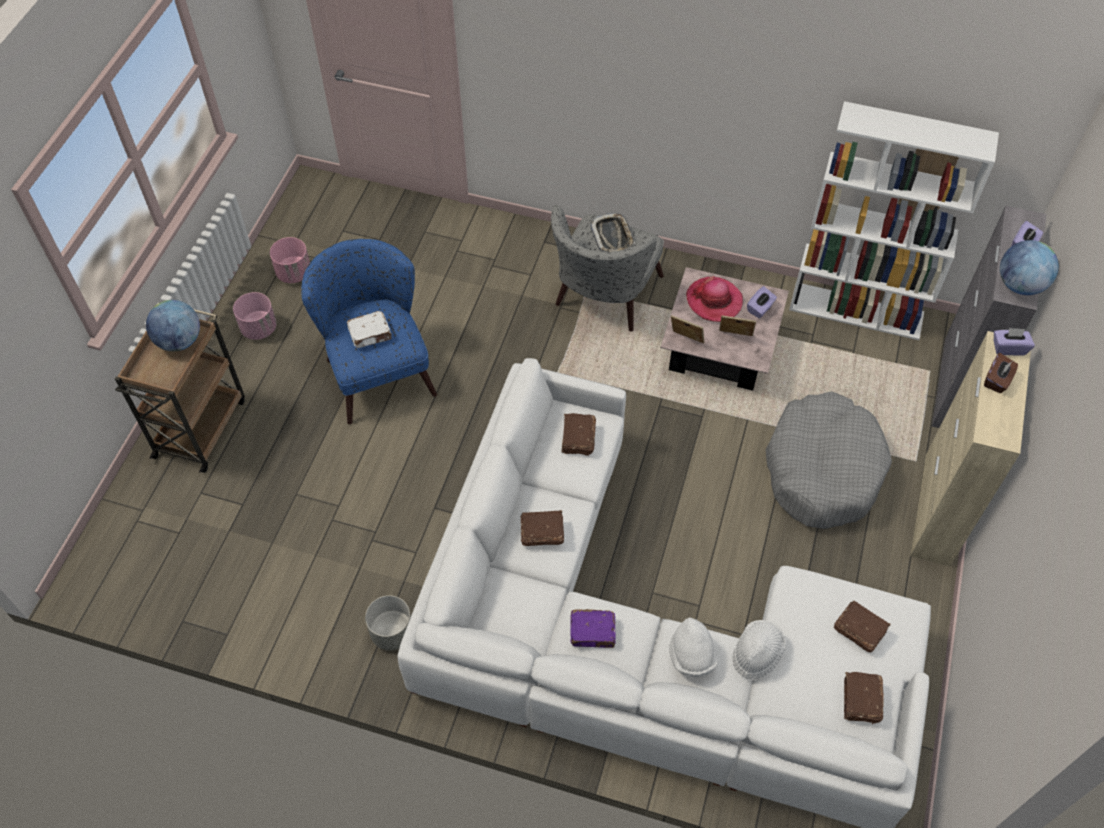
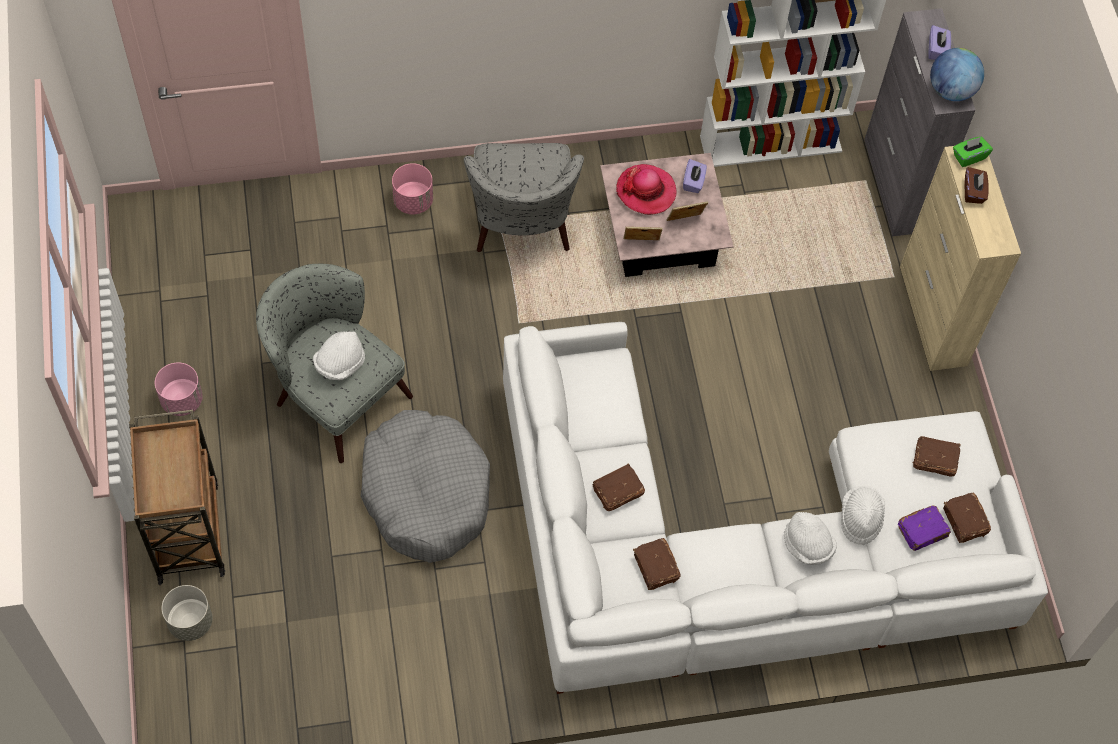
camera: 30 degrees left, 5 degrees up
globe [146,300,200,351] -> none
pink planter [270,237,310,283] -> pink planter moved to [392,163,433,215]
blue armchair [301,239,437,424] -> grey armchair [256,264,413,463]
white book [347,311,392,348] -> white hat [313,331,365,380]
grey planter [365,595,411,650] -> grey planter moved to [162,585,212,641]
brown book [561,413,596,456] -> brown book moved to [633,538,681,590]
purple book [570,609,616,648] -> purple book moved to [898,505,951,551]
tray [590,213,636,252] -> none
grey dog bed [766,391,892,529] -> grey dog bed moved to [361,410,490,563]
purple tissue box [994,328,1035,356] -> green tissue box [953,137,993,167]

